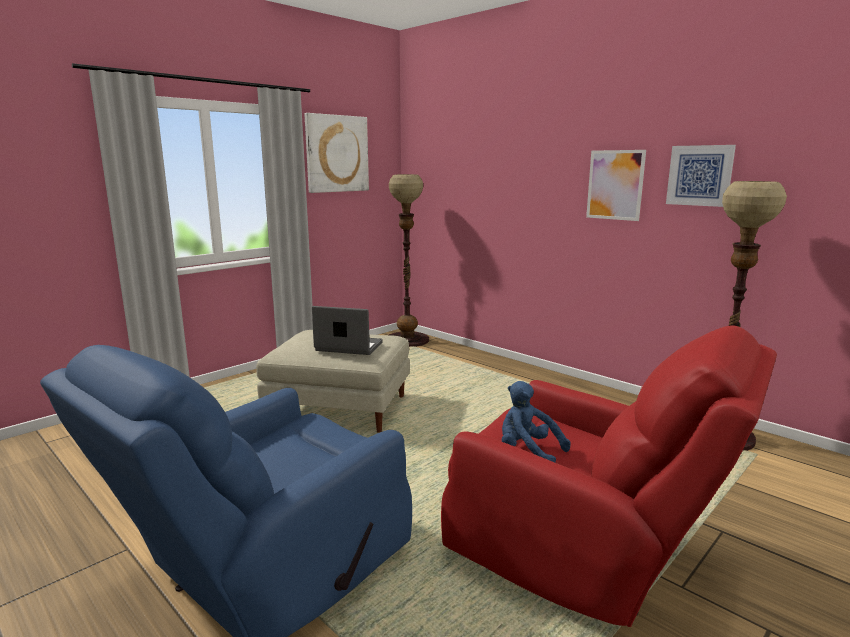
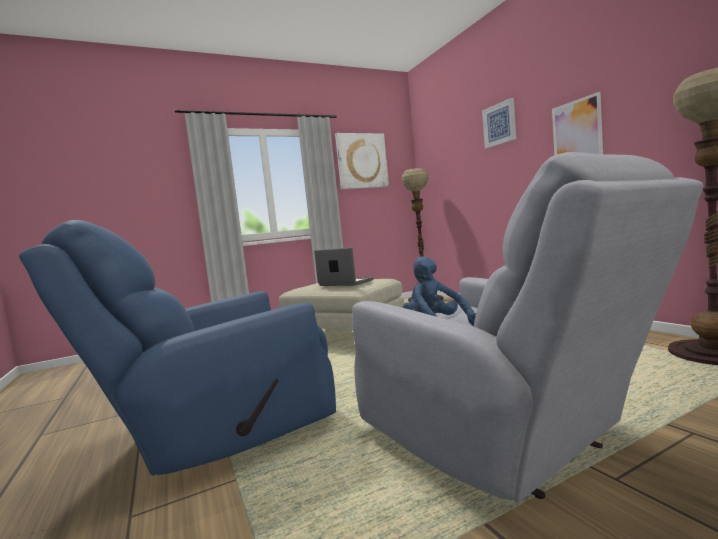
camera: 20 degrees right, 10 degrees down
red armchair [441,325,777,627] -> grey armchair [352,152,704,503]
picture [666,145,736,207] -> picture moved to [482,98,516,149]

